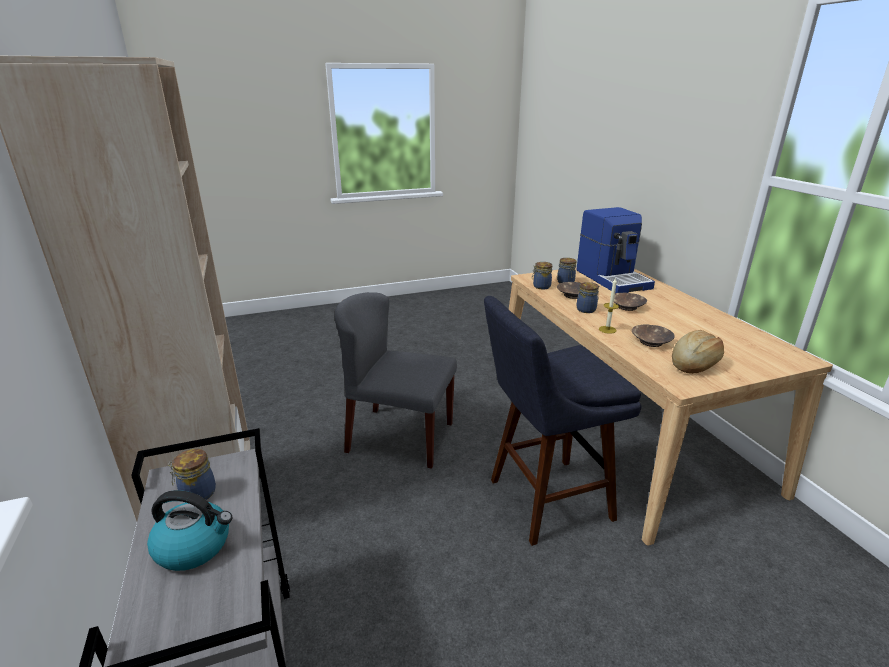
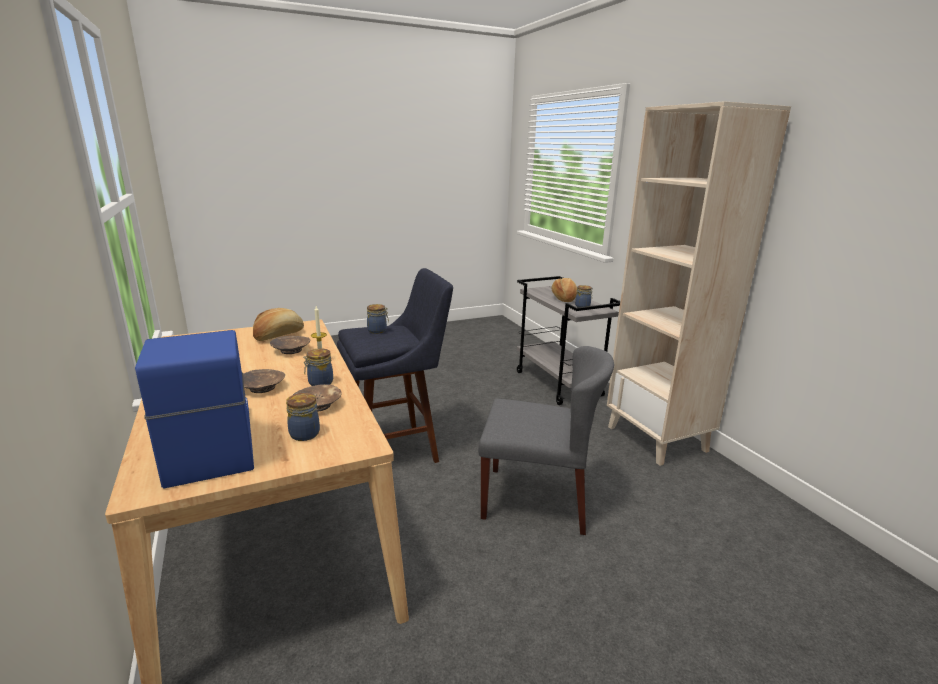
camera: 175 degrees right, 5 degrees down
kettle [147,490,232,571] -> bread [552,278,577,302]
jar [532,262,552,290] -> jar moved to [367,304,389,334]

